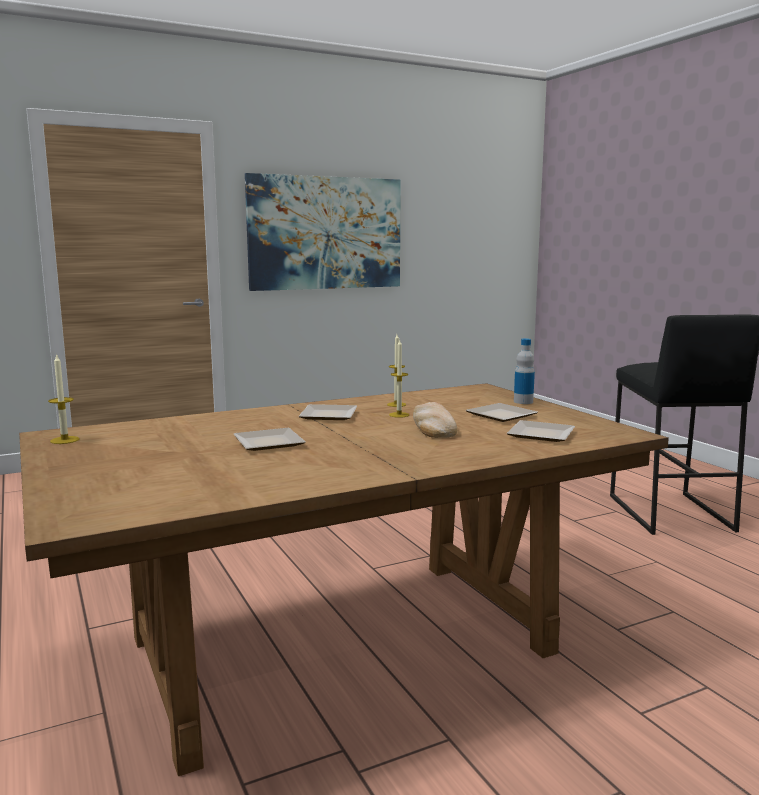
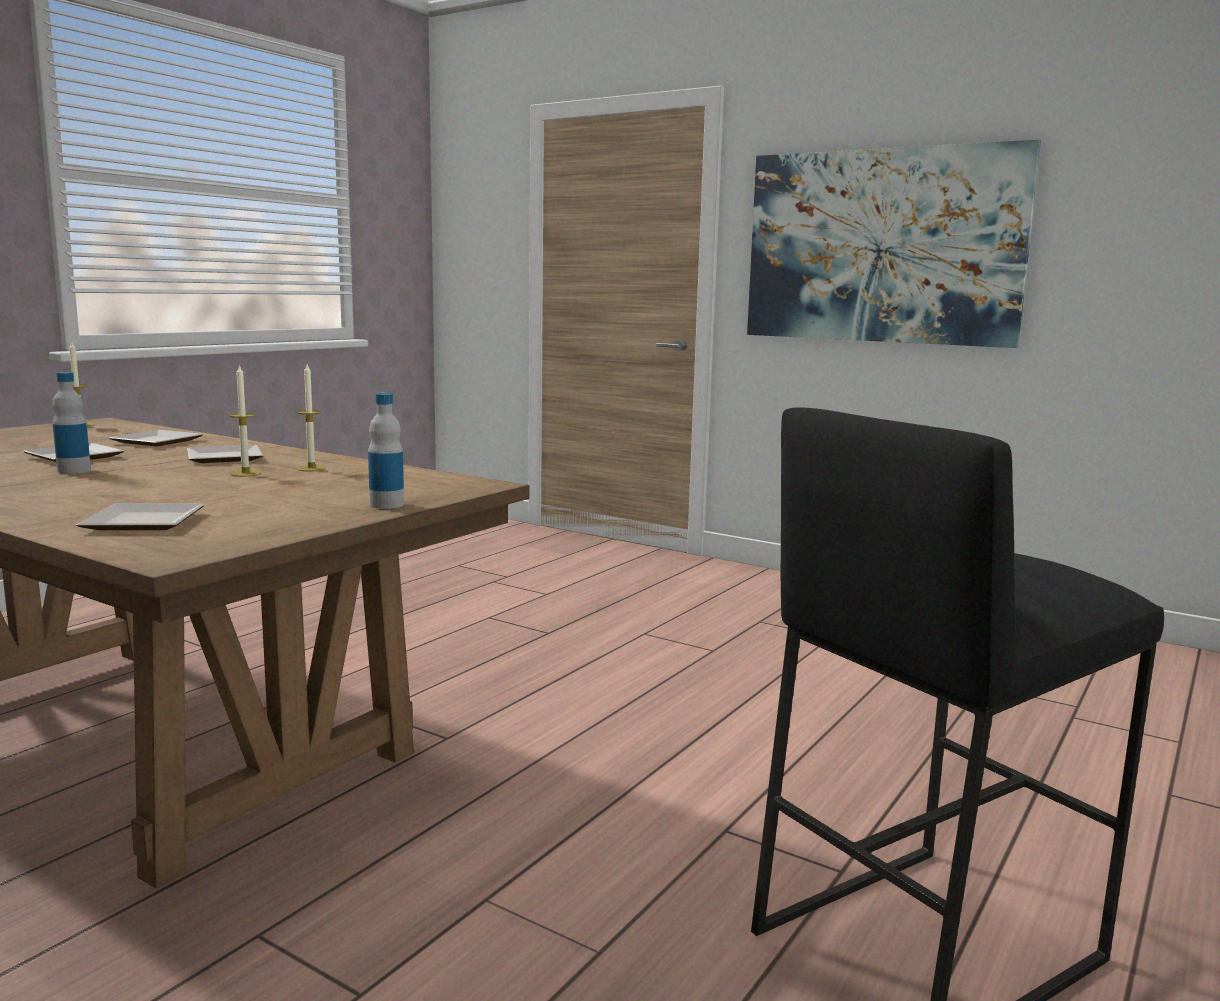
camera: 60 degrees right, 0 degrees up
bread [413,402,457,438] -> none
plate [465,403,538,422] -> plate moved to [109,430,203,447]
none -> bottle [52,372,91,474]

